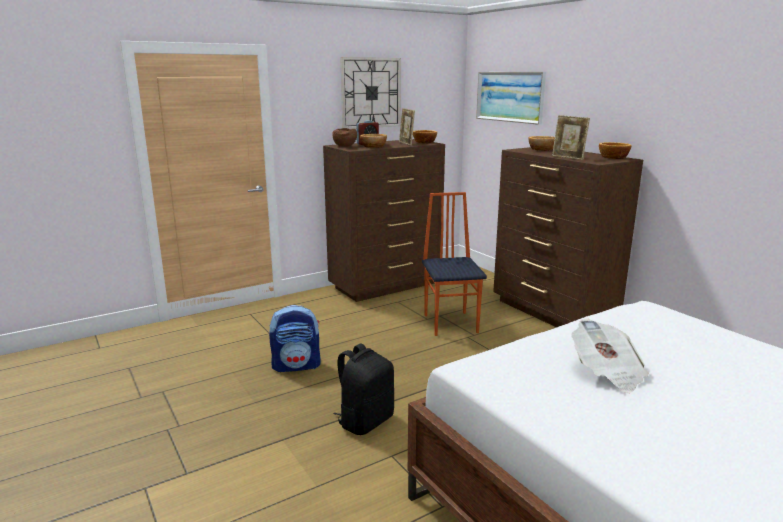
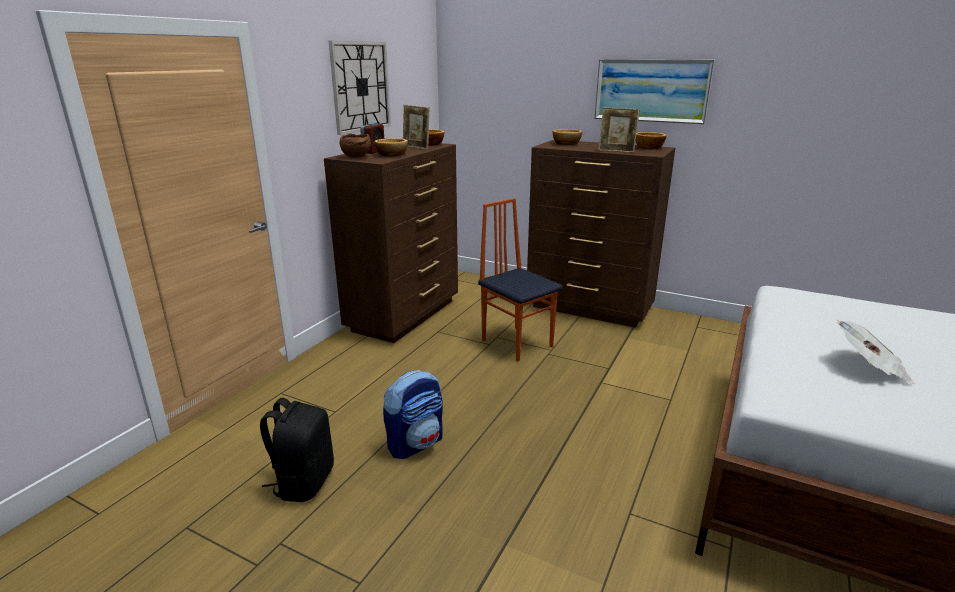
camera: 30 degrees left, 5 degrees up
black backpack [334,343,394,435] -> black backpack moved to [260,398,334,502]
picture [476,72,546,125] -> picture moved to [594,59,715,124]

